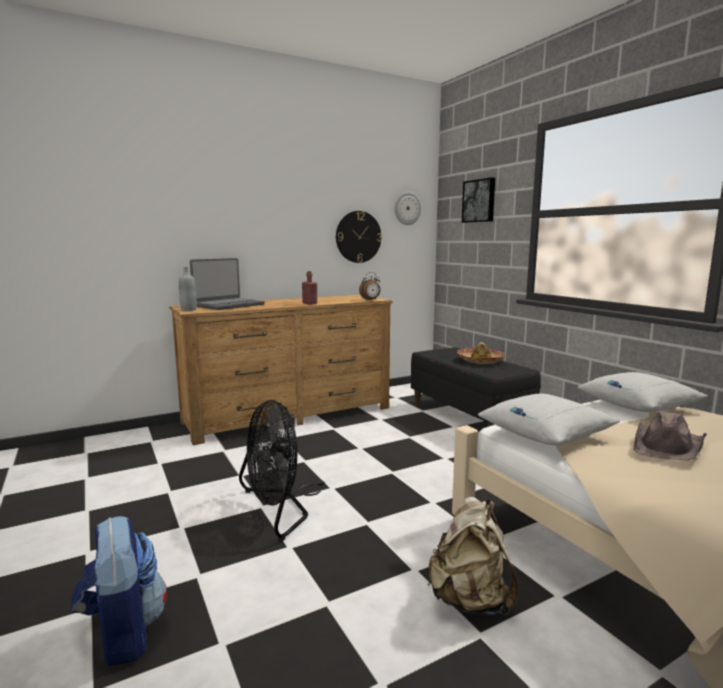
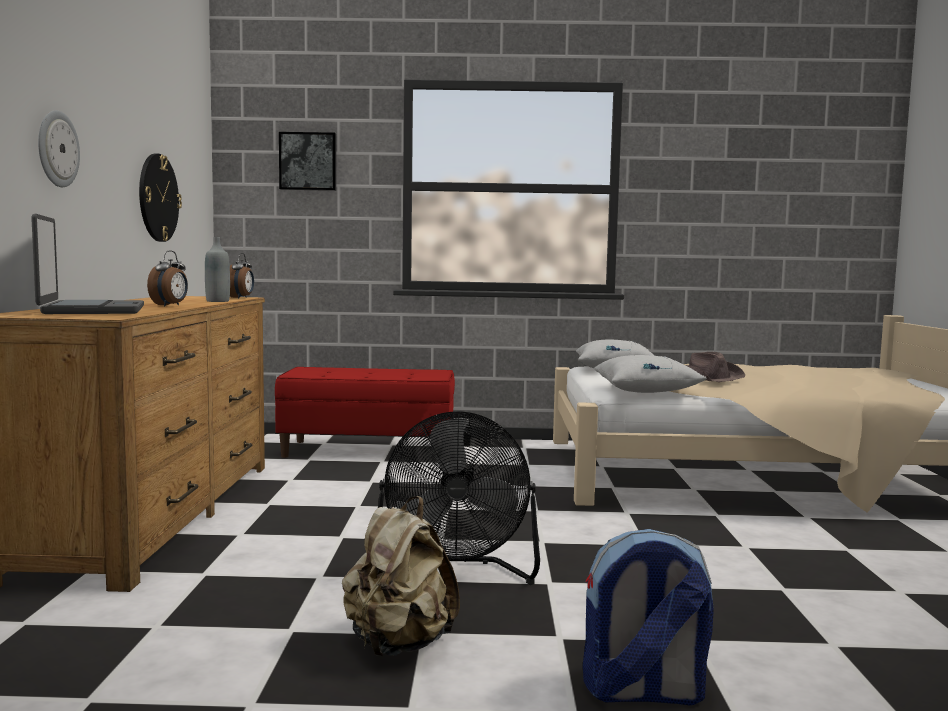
camera: 60 degrees left, 5 degrees down
grey bottle [179,267,197,311] -> grey bottle moved to [205,237,230,302]
red bottle [302,271,317,305] -> none
wall clock [394,192,421,225] -> wall clock moved to [38,110,80,187]
black bench [411,347,541,427] -> red bench [275,367,455,458]
beige backpack [427,497,519,616] -> beige backpack moved to [342,496,460,656]
hat [457,342,506,364] -> none
none -> alarm clock [147,251,188,306]

